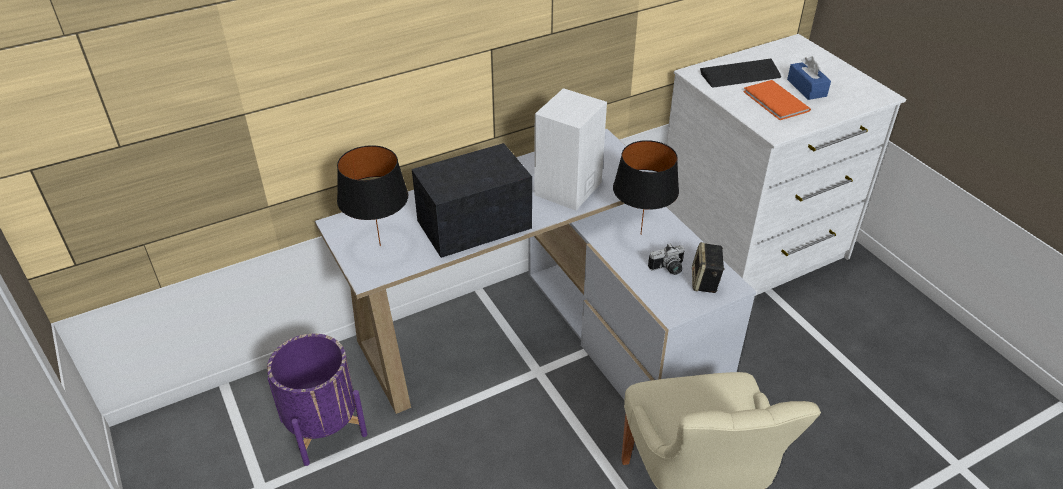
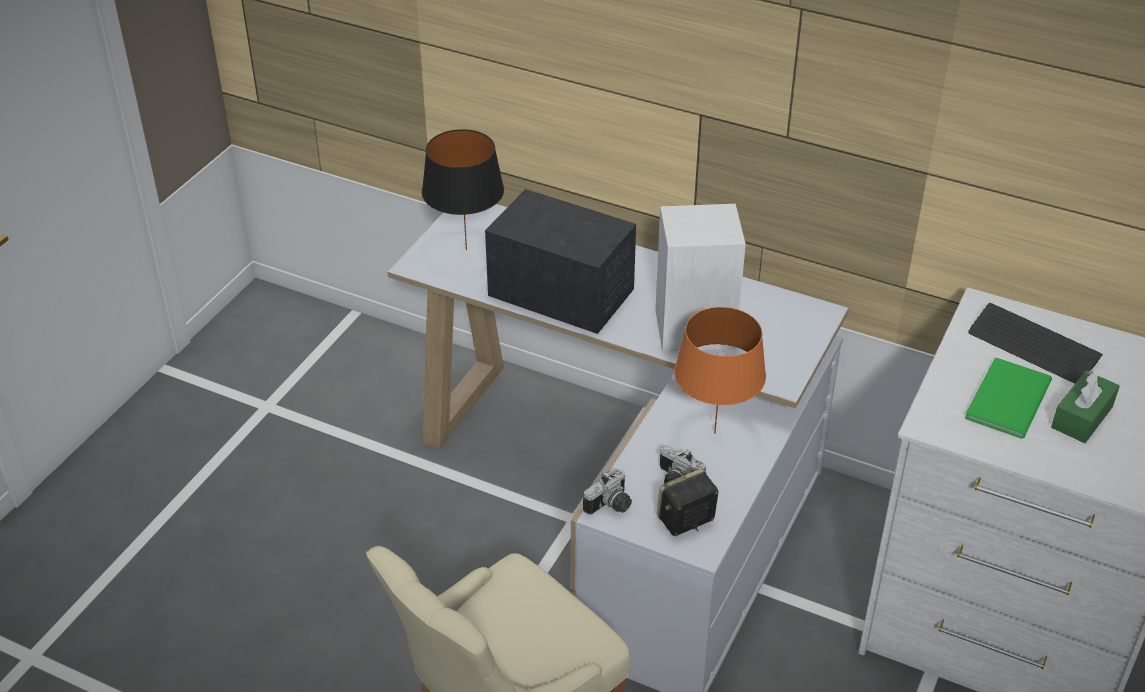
camera: 55 degrees right, 0 degrees up
purple planter [267,334,367,466] -> none
black table lamp [613,140,679,235] -> orange table lamp [674,307,766,434]
orange book [744,80,811,120] -> green book [965,358,1052,439]
blue tissue box [787,56,831,100] -> green tissue box [1051,370,1120,443]
none -> camera [583,469,632,515]

